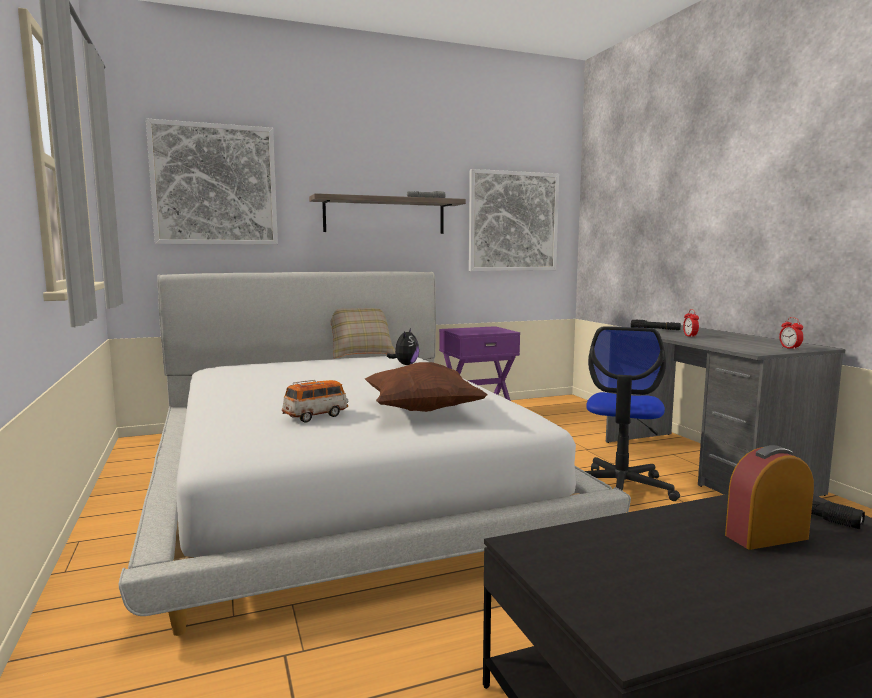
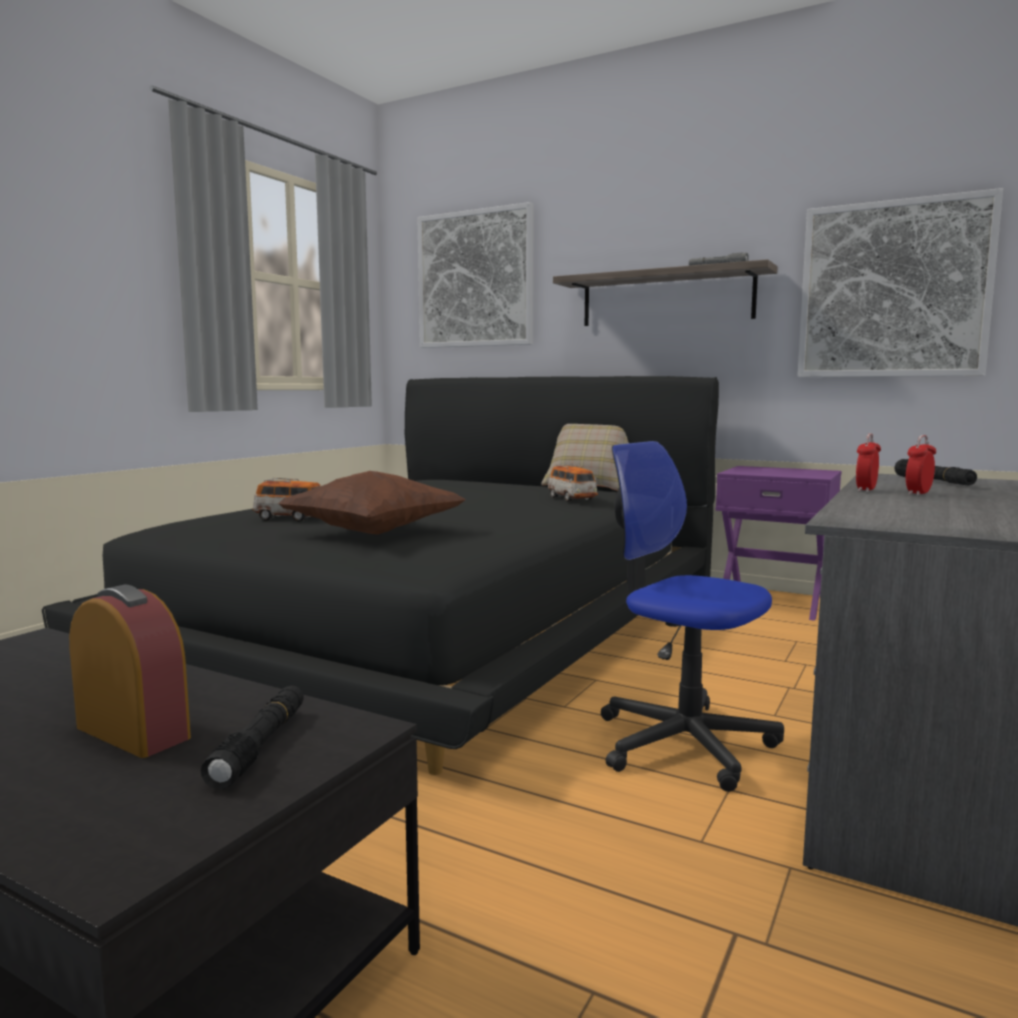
camera: 50 degrees right, 0 degrees up
white bed [119,271,631,636] -> black bed [42,376,719,775]
plush toy [387,329,419,365] -> toy car [548,464,598,502]
office chair [585,326,680,501] -> office chair turned 60 degrees clockwise [601,441,784,792]
alarm clock [779,317,803,350] -> alarm clock moved to [856,433,881,492]

